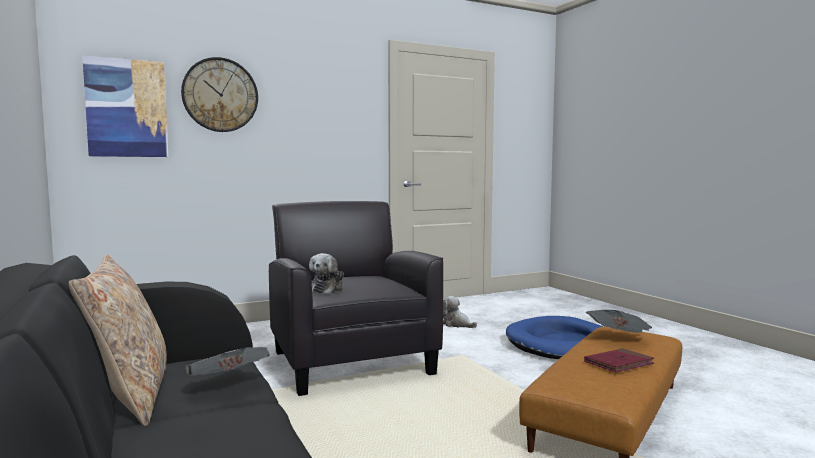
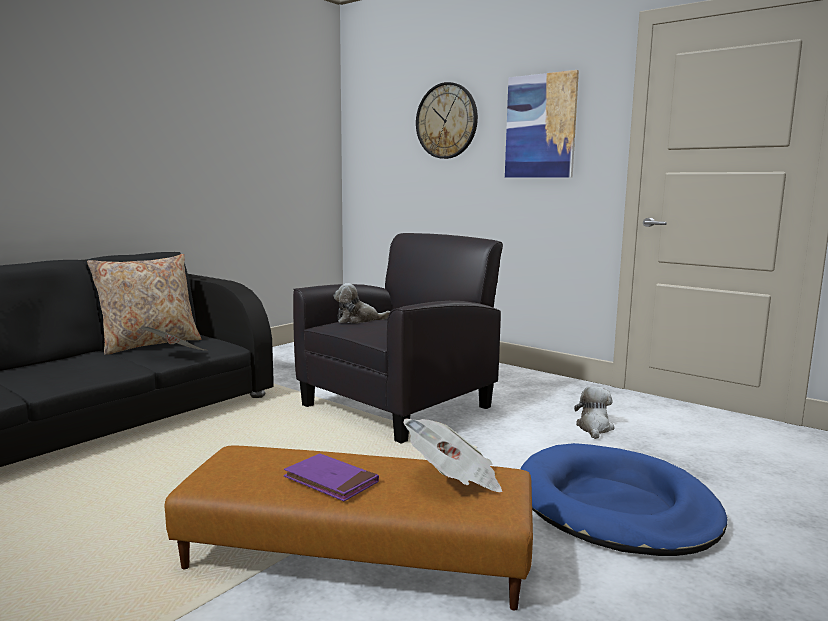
camera: 65 degrees right, 5 degrees up
picture [82,56,168,157] -> picture moved to [505,70,579,178]
red book [584,348,654,373] -> purple book [284,454,379,501]

